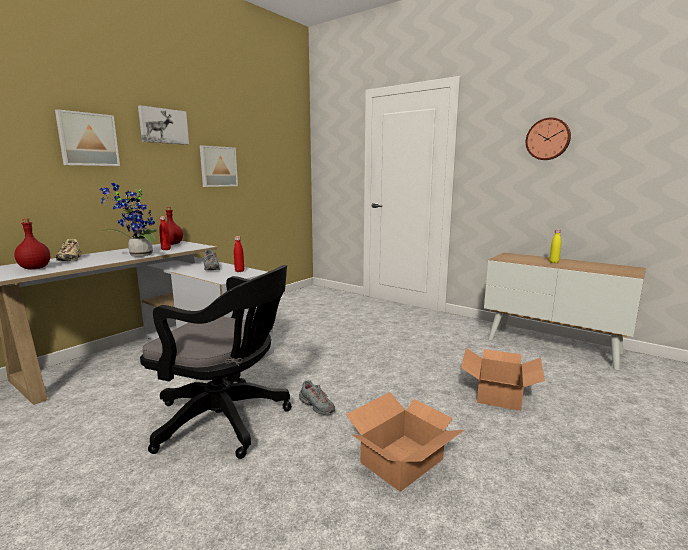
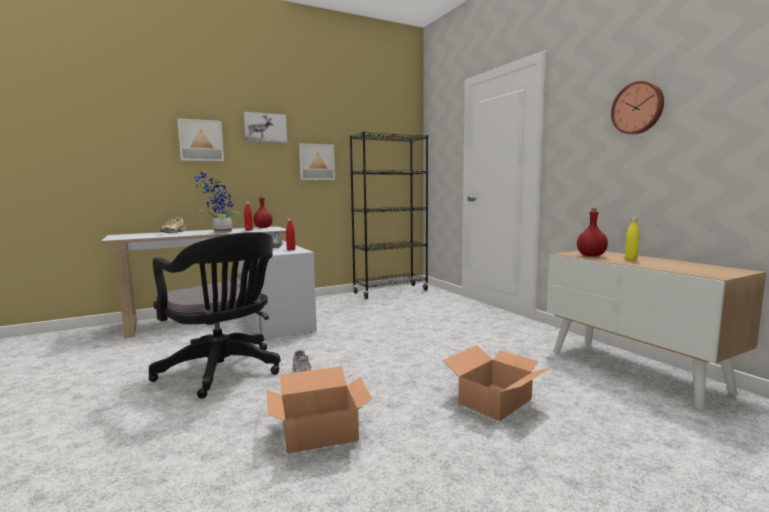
camera: 25 degrees right, 5 degrees down
red bottle [14,218,50,269] -> red bottle moved to [577,208,608,257]
none -> black bookcase [350,132,429,299]

